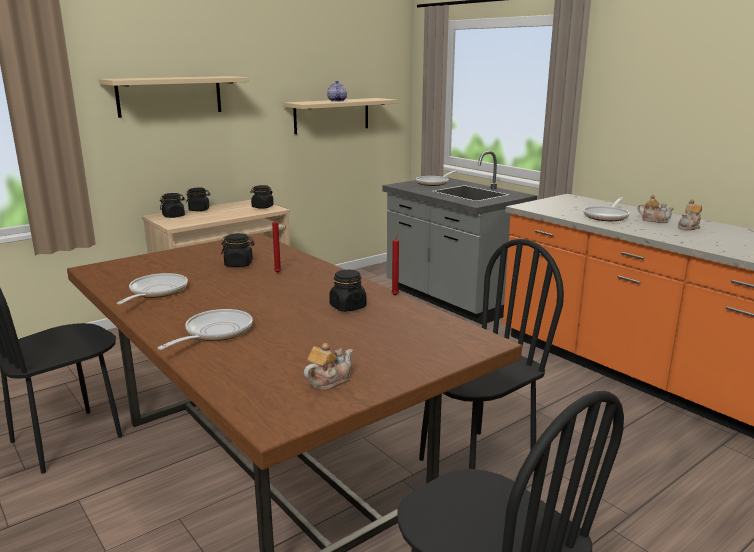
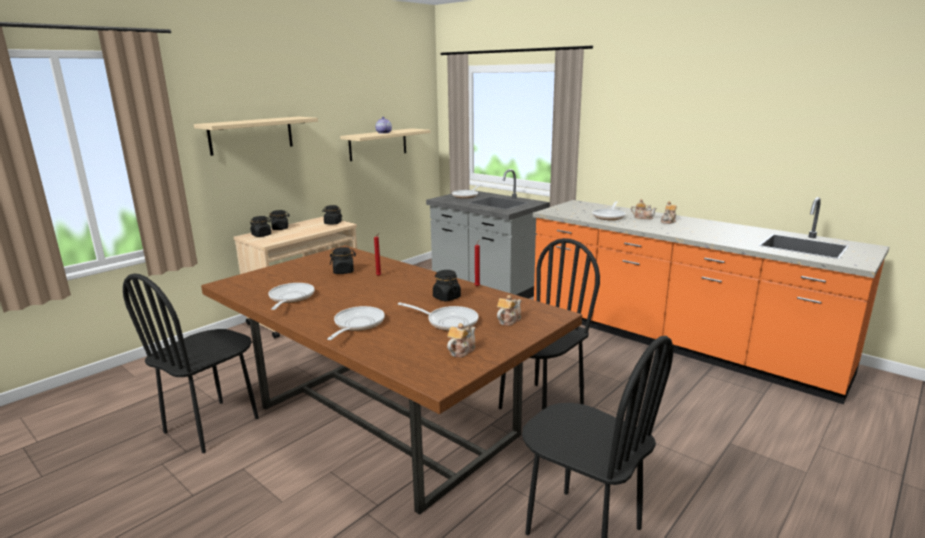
camera: 10 degrees left, 0 degrees up
none -> frying pan [398,302,479,331]
none -> teapot [497,295,521,326]

